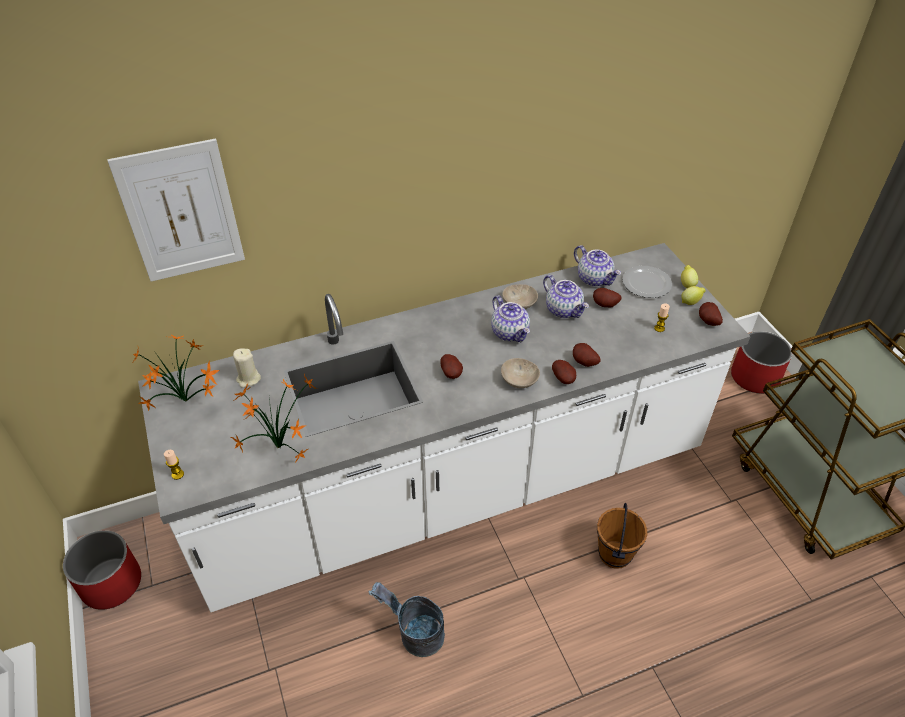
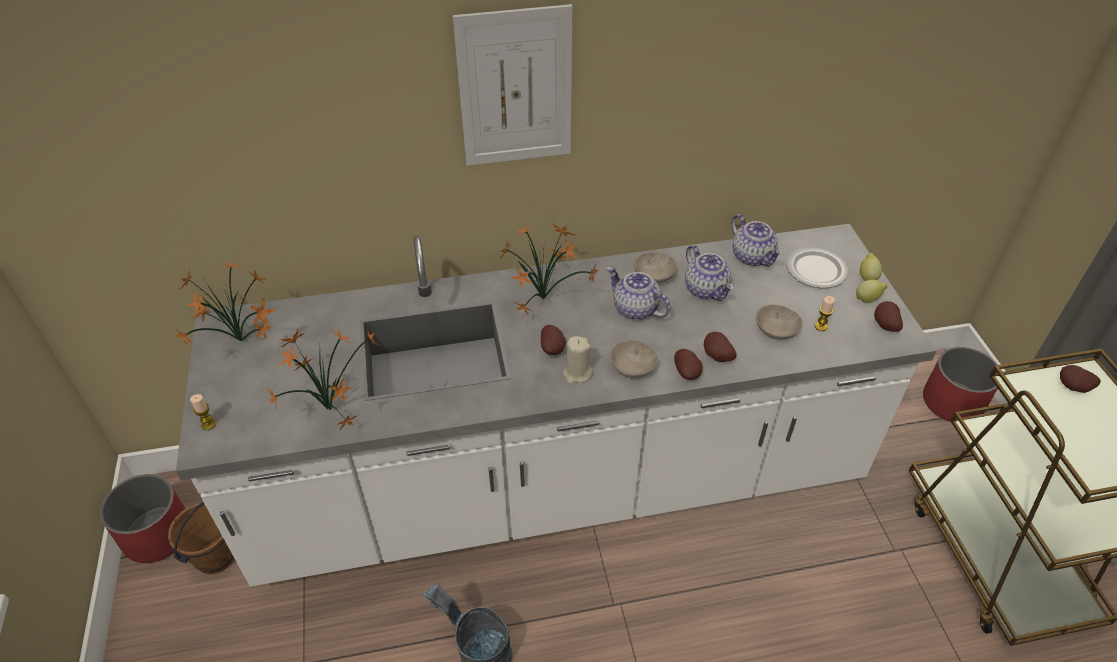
camera: 10 degrees right, 0 degrees up
picture [107,138,245,281] -> picture moved to [453,4,573,166]
beige candle [233,348,261,388] -> beige candle moved to [563,336,593,384]
teapot [491,295,530,342] -> teapot turned 150 degrees clockwise [607,267,671,320]
potato [593,288,622,307] -> potato moved to [1060,365,1101,393]
brown bucket [597,503,647,569] -> brown bucket moved to [168,502,234,574]
none -> potted plant [501,222,599,315]
none -> beige bowl [756,305,803,340]

